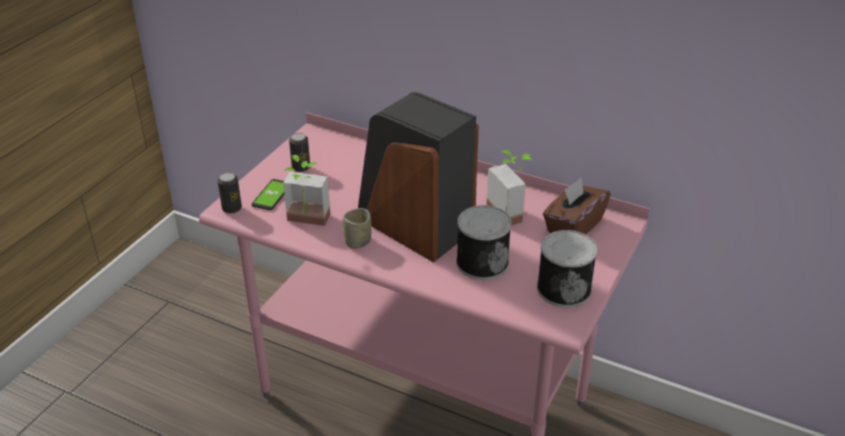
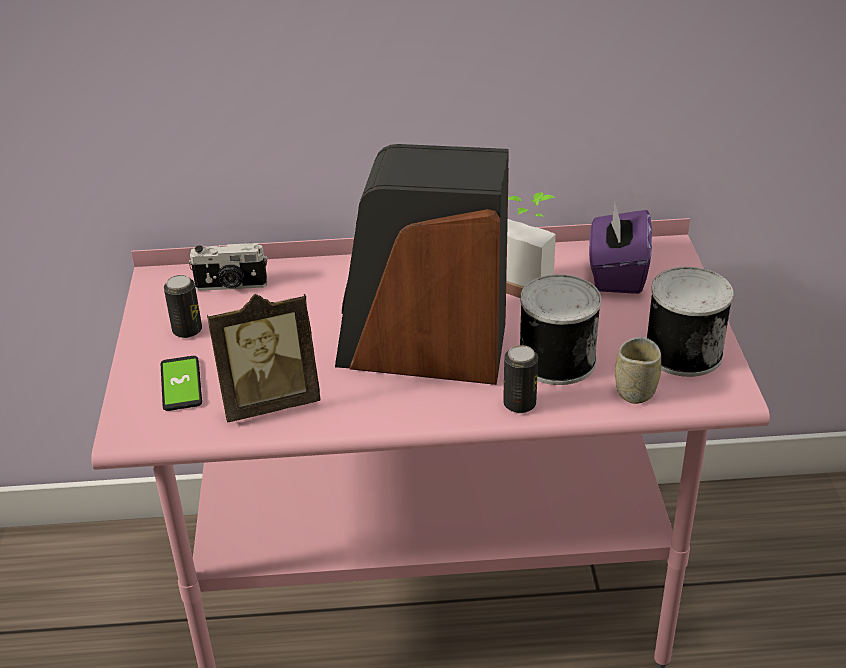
camera: 30 degrees left, 0 degrees up
can [217,172,242,214] -> can moved to [503,345,538,413]
potted plant [283,155,330,226] -> picture frame [207,294,321,423]
cup [343,208,371,249] -> cup moved to [615,337,661,404]
brown tissue box [543,177,611,235] -> purple tissue box [589,203,652,294]
none -> camera [189,243,267,291]

